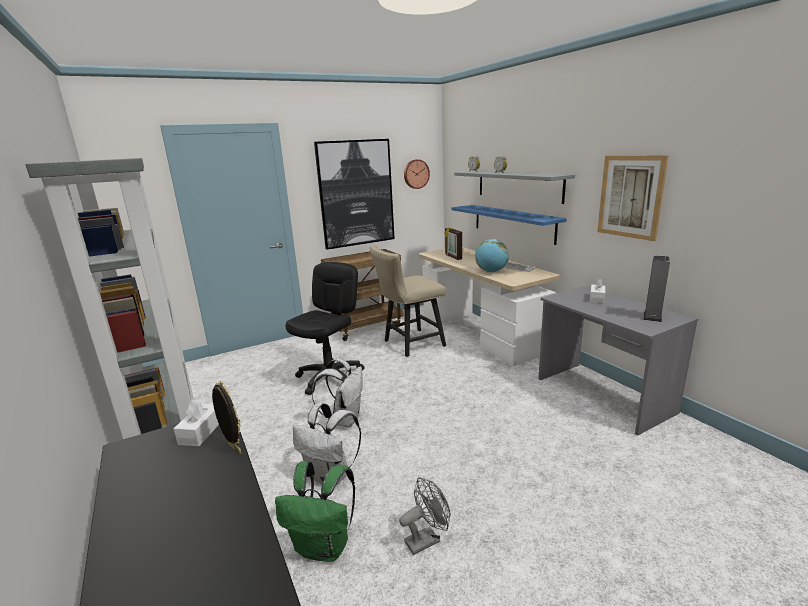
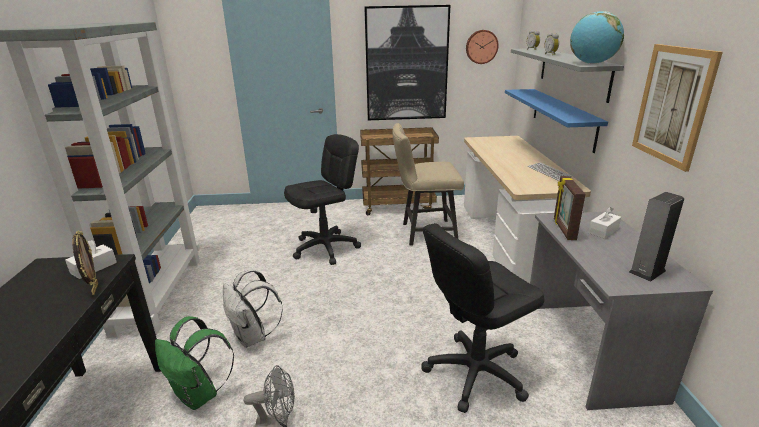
camera: 25 degrees right, 5 degrees up
white backpack [312,358,363,428] -> none
picture frame [444,228,462,260] -> picture frame moved to [554,176,585,240]
globe [475,239,509,272] -> globe moved to [570,11,624,64]
none -> black office chair [421,223,544,413]

